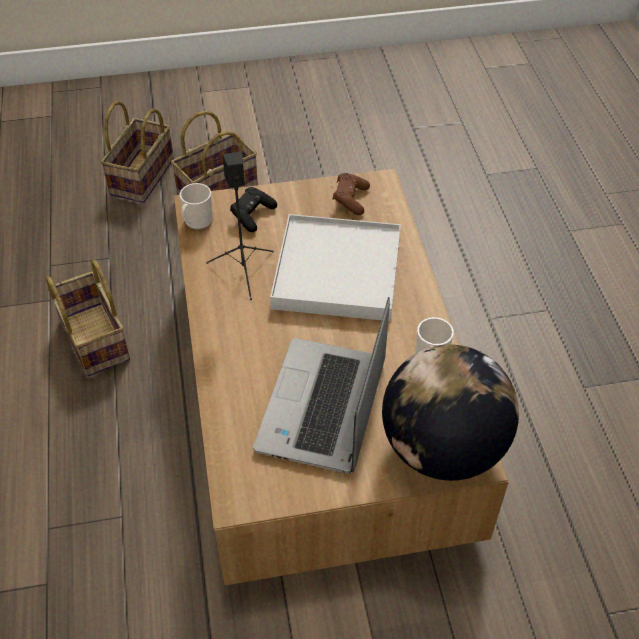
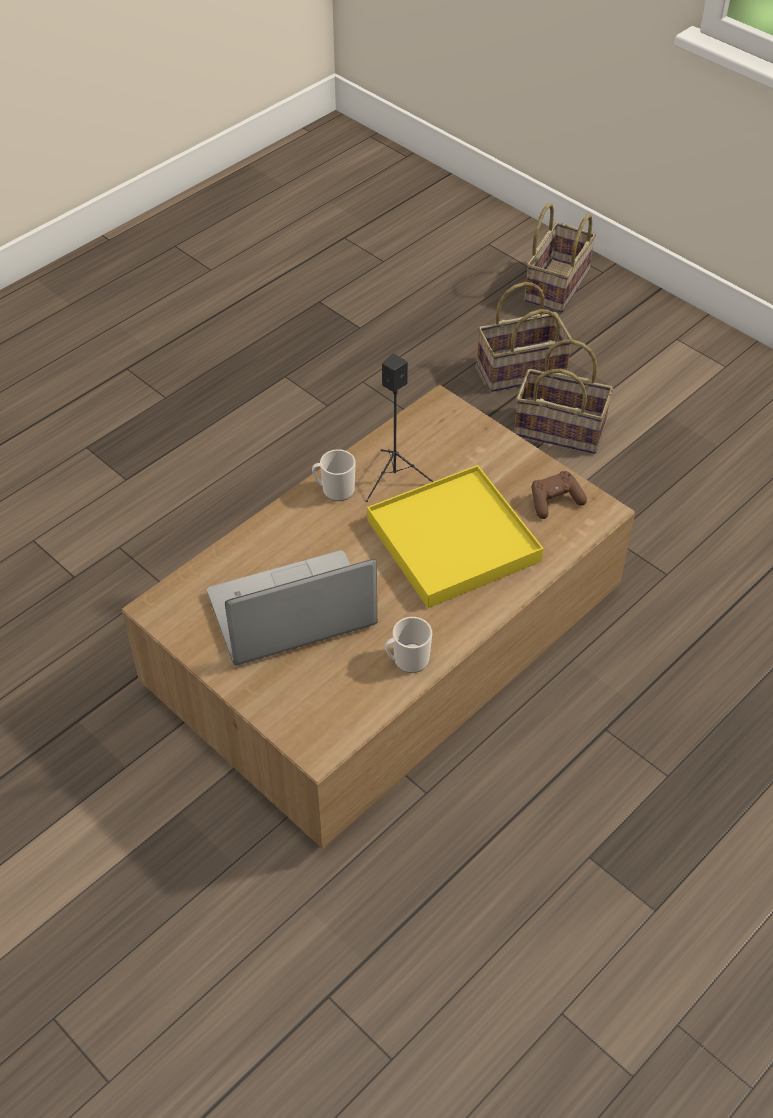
camera: 55 degrees right, 0 degrees up
basket [46,260,130,377] -> basket moved to [525,203,596,313]
mug [180,183,213,230] -> mug moved to [312,449,356,501]
black game controller [230,187,277,232] -> none
white tray [270,214,401,321] -> yellow tray [367,465,544,608]
globe [382,344,519,481] -> none

